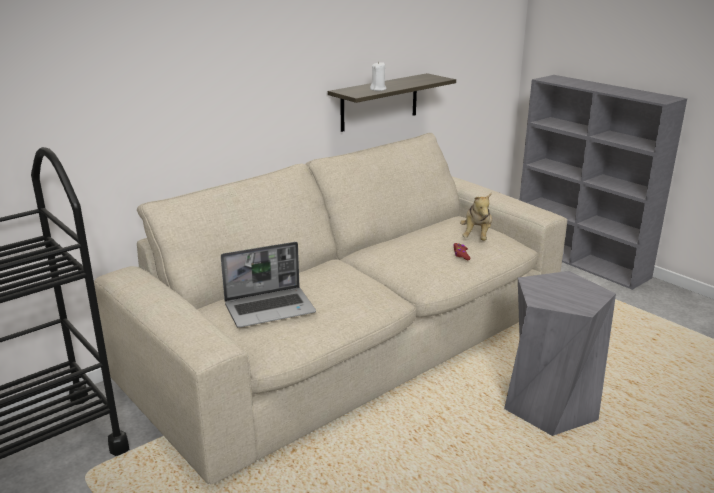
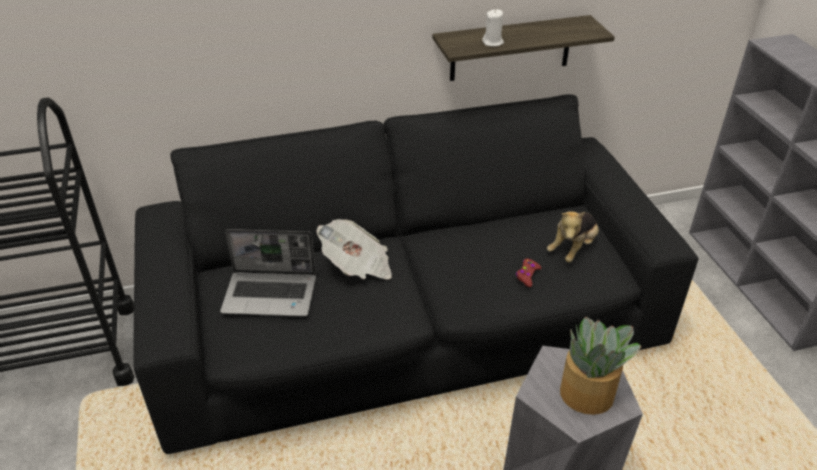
camera: 25 degrees right, 15 degrees up
beige sofa [94,133,567,484] -> black sofa [133,94,698,454]
none -> newspaper [316,219,392,279]
none -> potted plant [560,317,641,415]

